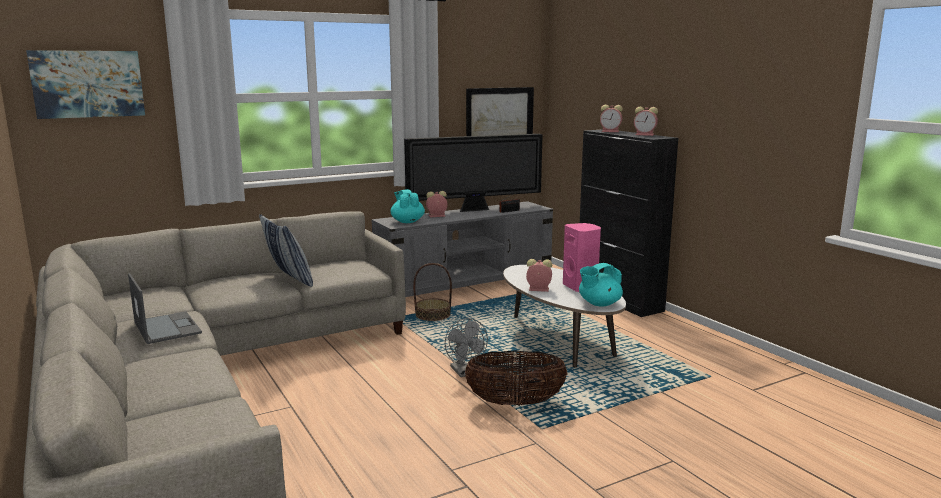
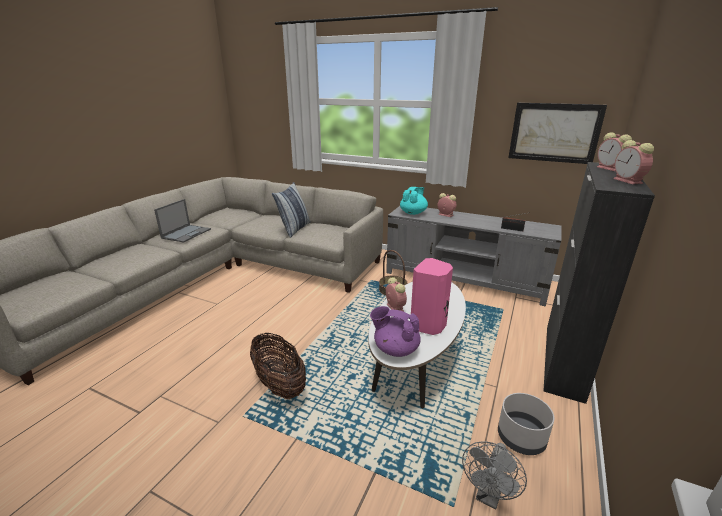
camera: 55 degrees right, 10 degrees up
picture [26,50,145,119] -> none
television [404,134,543,212] -> none
grey fan [445,318,488,377] -> grey fan moved to [462,441,527,509]
turquoise teapot [579,263,623,307] -> purple teapot [370,306,421,357]
none -> grey planter [498,393,554,455]

